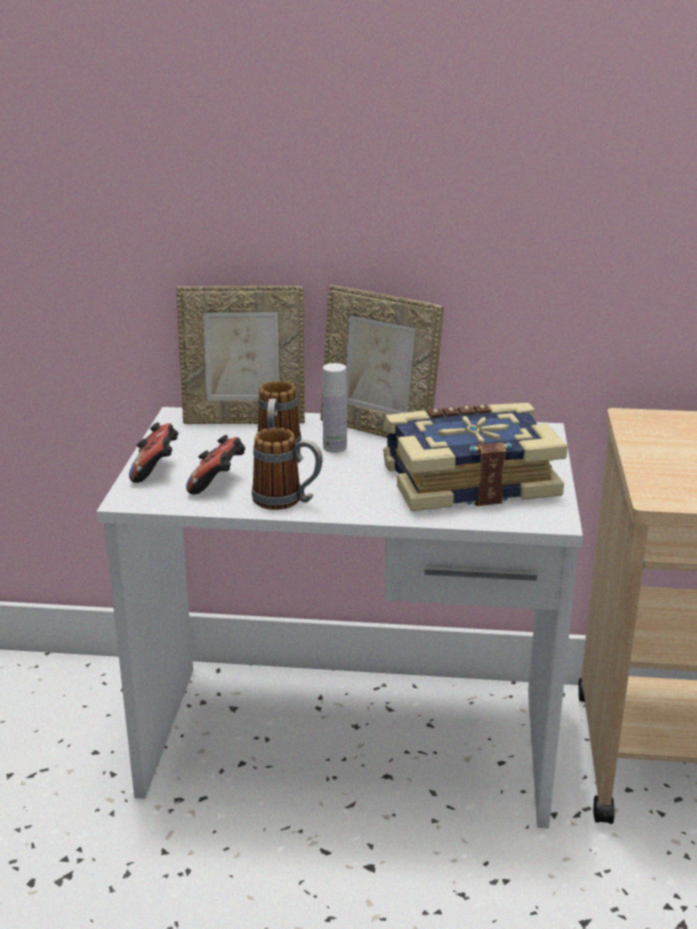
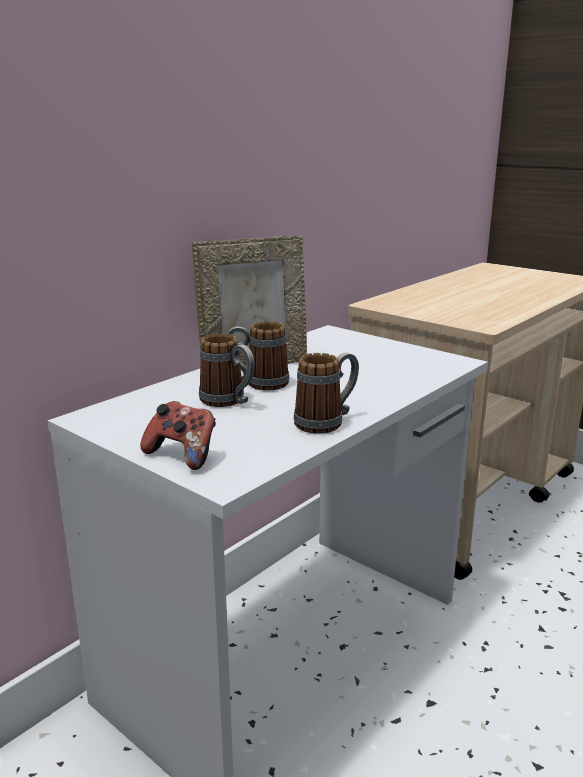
camera: 55 degrees left, 5 degrees down
picture frame [176,286,305,424] -> none
game controller [186,435,246,495] -> none
white bottle [322,363,347,453] -> mug [227,321,289,391]
book [383,403,568,511] -> none

